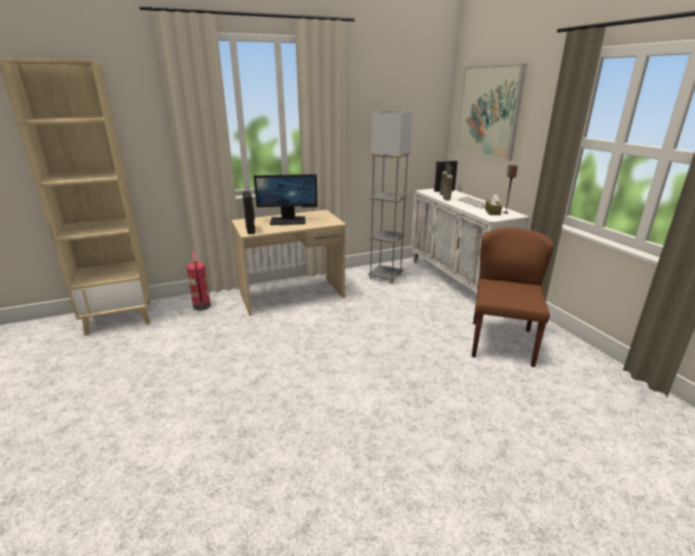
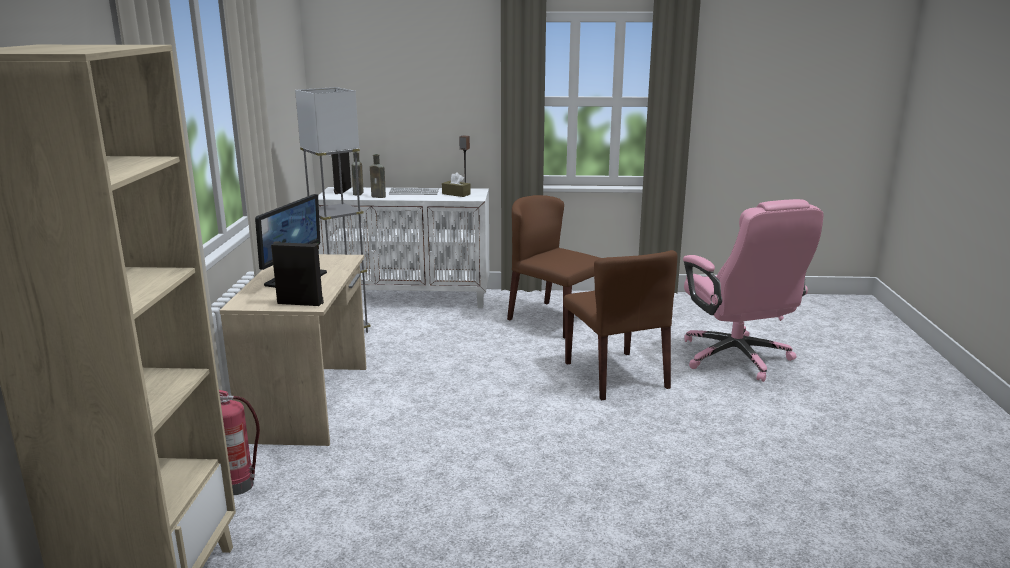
camera: 65 degrees left, 5 degrees down
picture [456,64,527,161] -> none
none -> brown chair [564,250,678,400]
none -> pink office chair [683,199,823,382]

